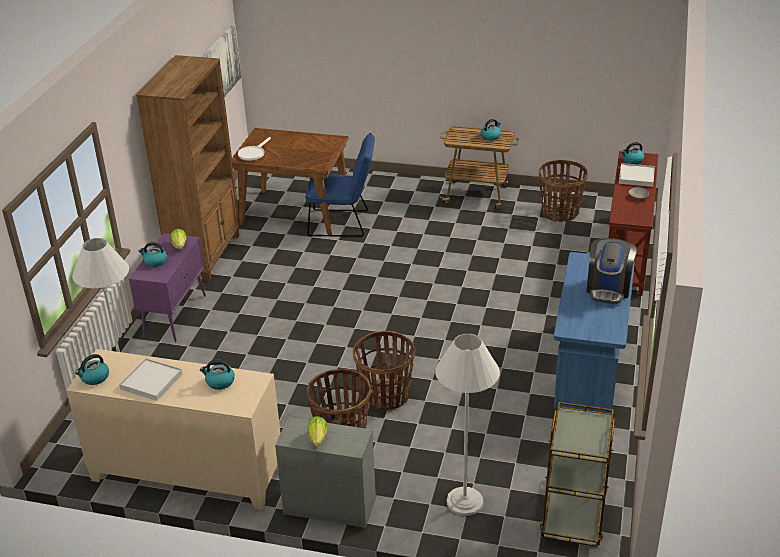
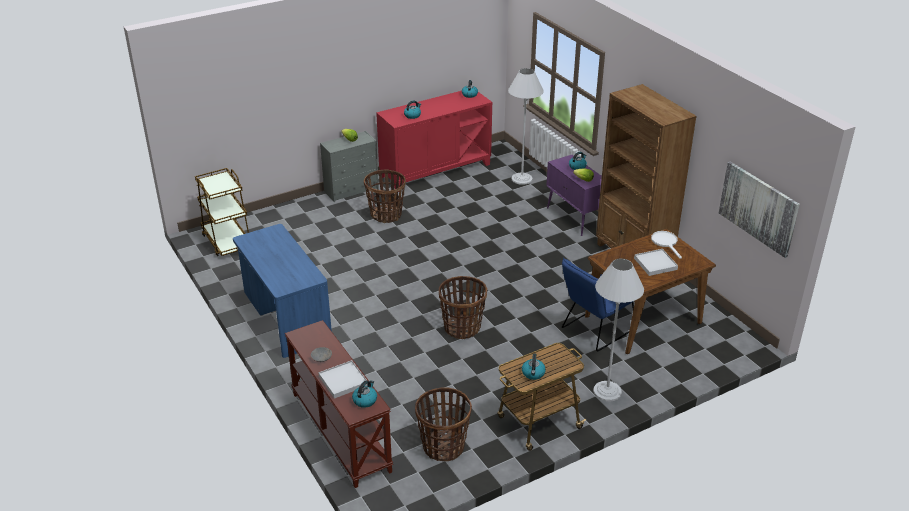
camera: 135 degrees right, 0 degrees up
beige cabinet [66,349,281,510] -> red cabinet [376,91,492,192]
white tray [119,358,182,401] -> white tray moved to [634,249,678,276]
basket [353,331,415,411] -> basket moved to [439,276,487,339]
white floor lamp [435,333,500,516] -> white floor lamp moved to [593,259,644,401]
coffee machine [587,238,637,304] -> none

